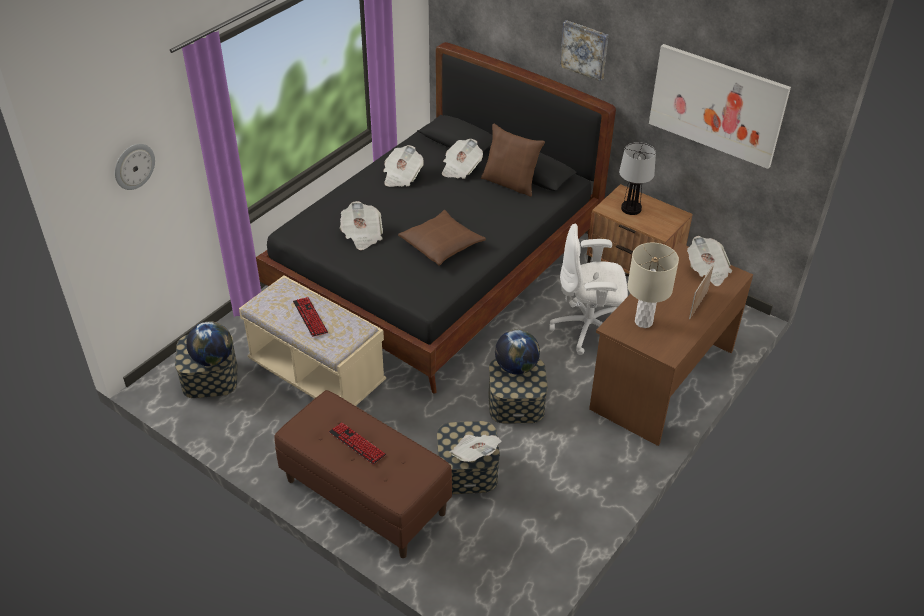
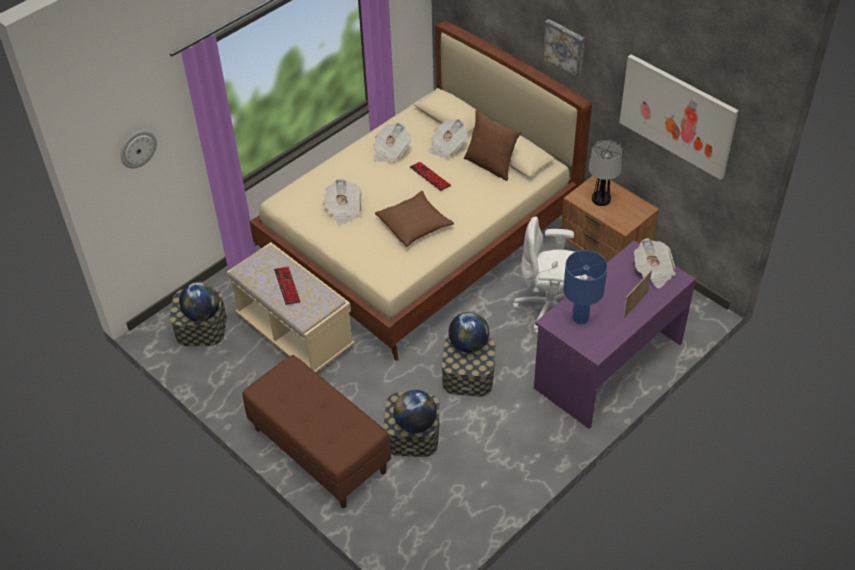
camera: 10 degrees right, 5 degrees up
black bed [256,42,616,394] -> beige bed [250,21,592,361]
keyboard [329,422,386,465] -> keyboard moved to [410,162,451,191]
newspaper [450,434,502,462] -> globe [394,390,437,433]
brown desk [589,243,753,446] -> purple desk [534,241,696,429]
beige table lamp [627,243,679,328] -> blue table lamp [563,250,608,324]

